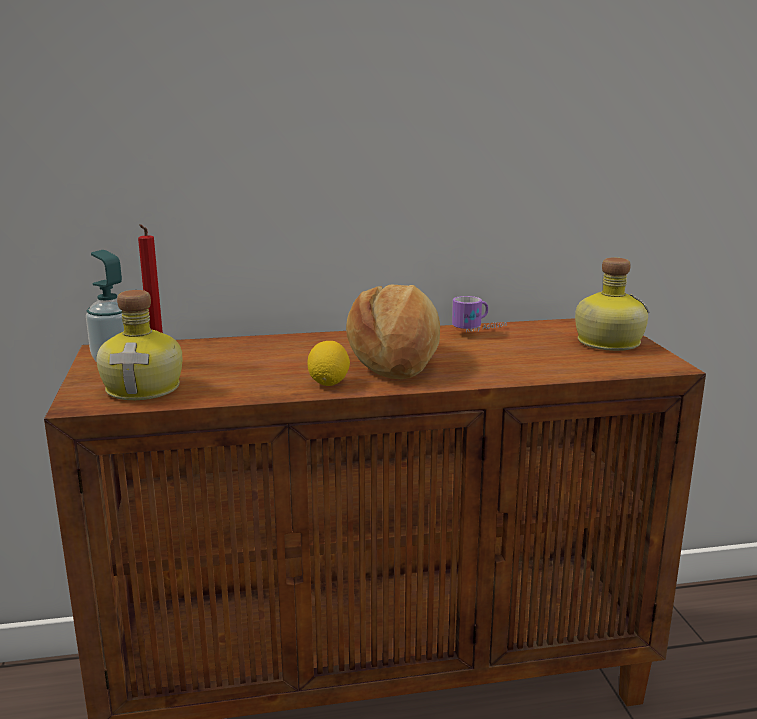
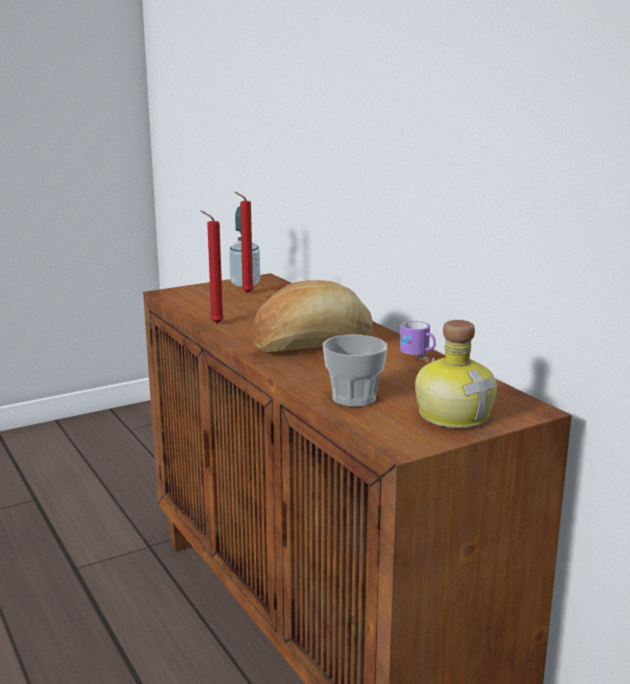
camera: 70 degrees right, 0 degrees up
bottle [96,290,183,400] -> none
lemon [307,341,350,386] -> none
none -> red candle [201,211,224,324]
none -> cup [323,335,388,407]

